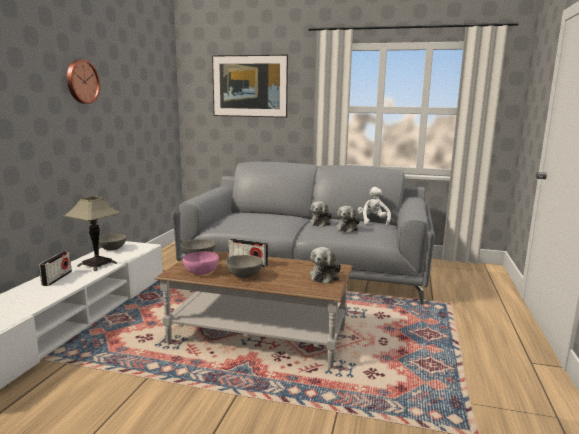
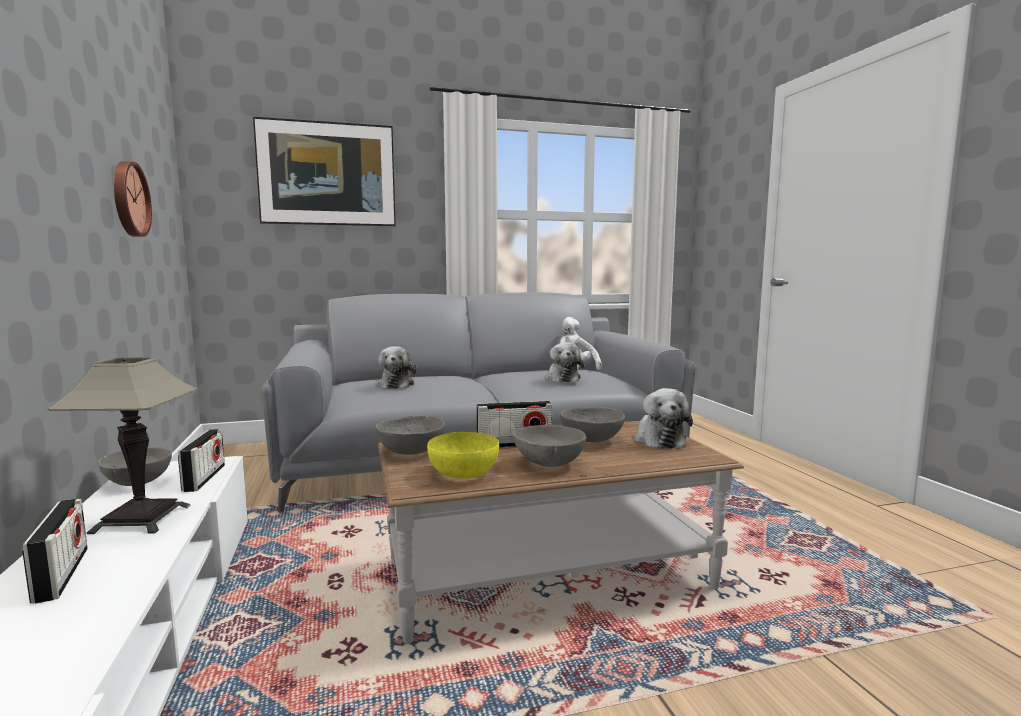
camera: 30 degrees left, 5 degrees down
wall clock [67,60,100,104] -> wall clock moved to [114,161,152,237]
pink bowl [183,251,219,275] -> yellow bowl [427,432,499,479]
plush toy [310,201,332,227] -> plush toy moved to [377,346,417,389]
none -> radio [178,429,225,492]
none -> grey bowl [560,407,625,442]

